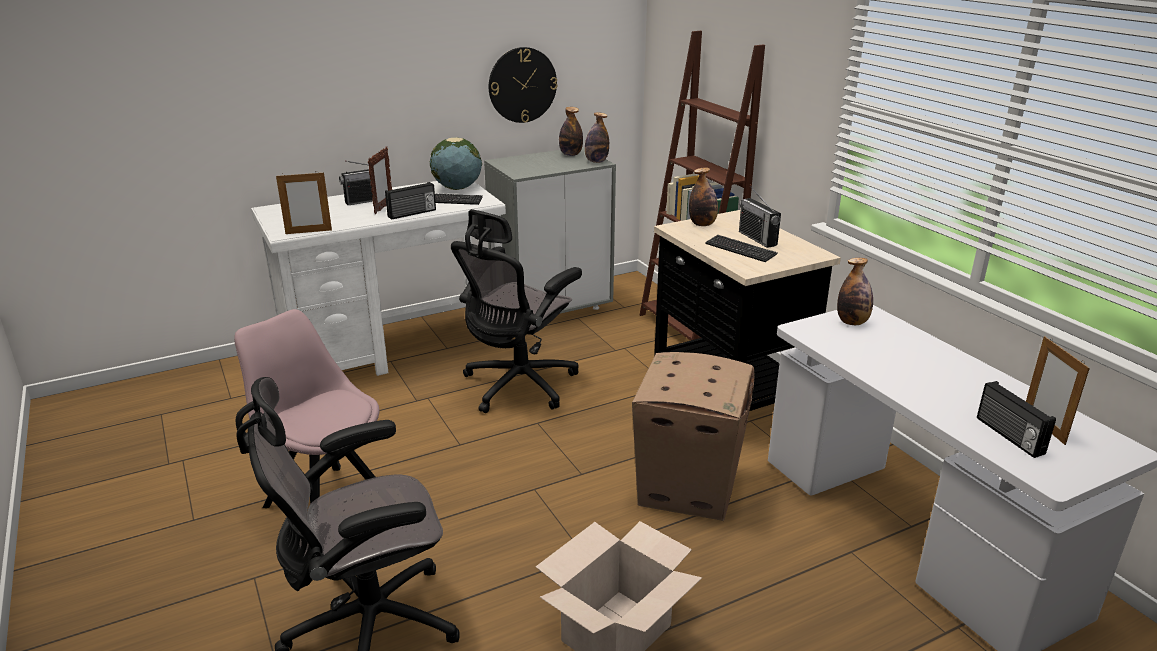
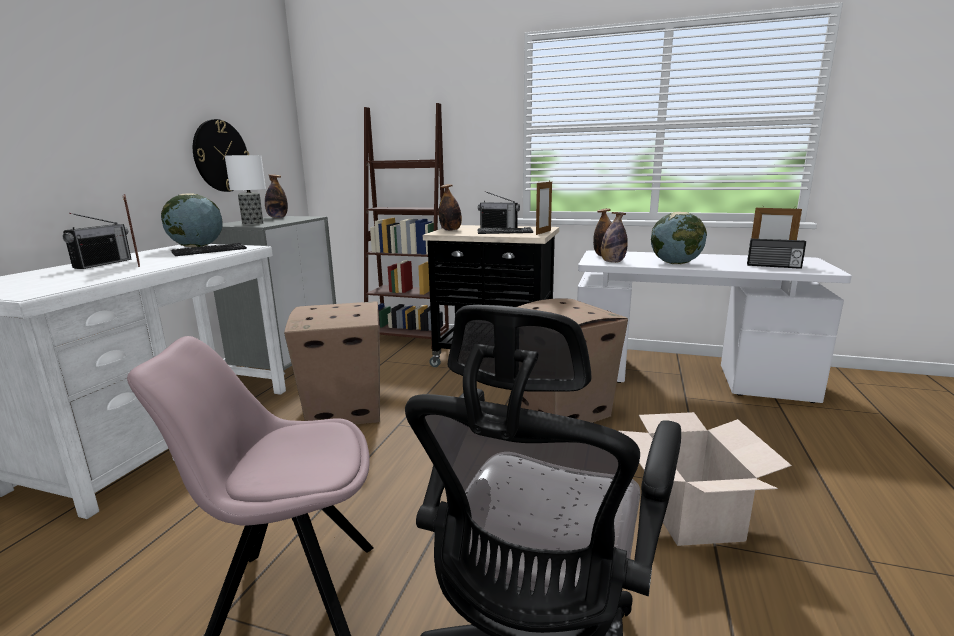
camera: 45 degrees left, 10 degrees down
picture frame [276,172,332,234] -> picture frame moved to [536,181,552,235]
radio [385,182,436,220] -> none
office chair [451,209,582,413] -> cardboard box [284,302,380,424]
bottle [585,112,609,163] -> bottle moved to [601,212,628,263]
none -> table lamp [225,155,266,225]
none -> globe [651,212,707,264]

